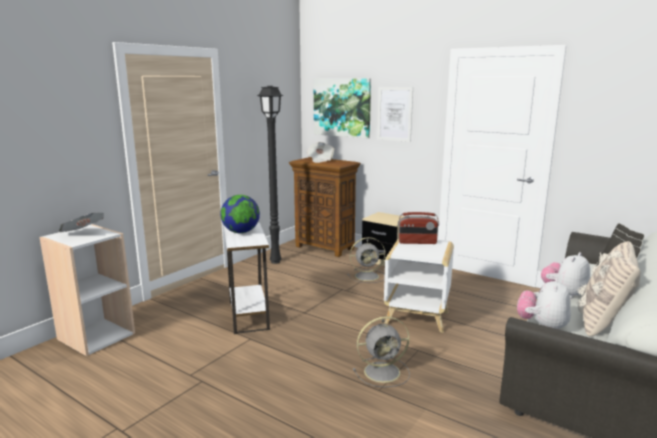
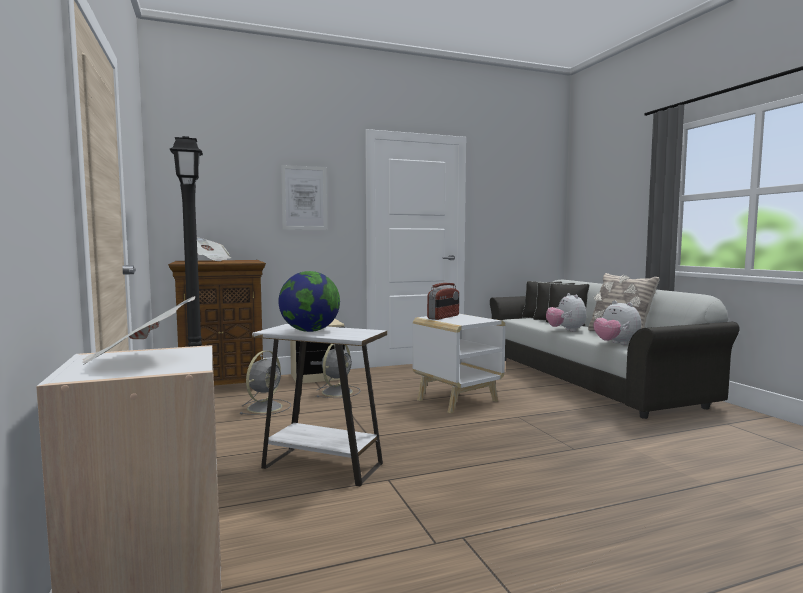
camera: 55 degrees left, 10 degrees down
picture [314,78,371,138] -> none
grey fan [353,316,410,387] -> grey fan moved to [240,351,291,415]

